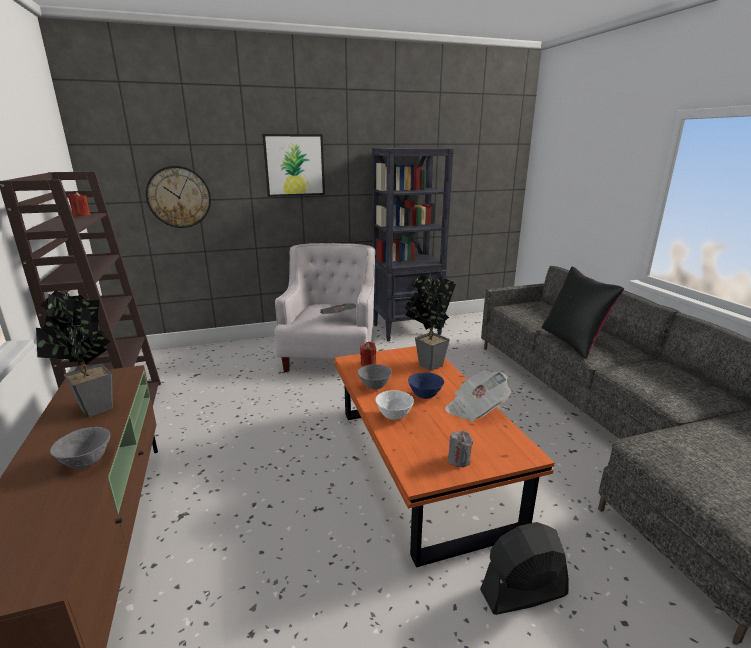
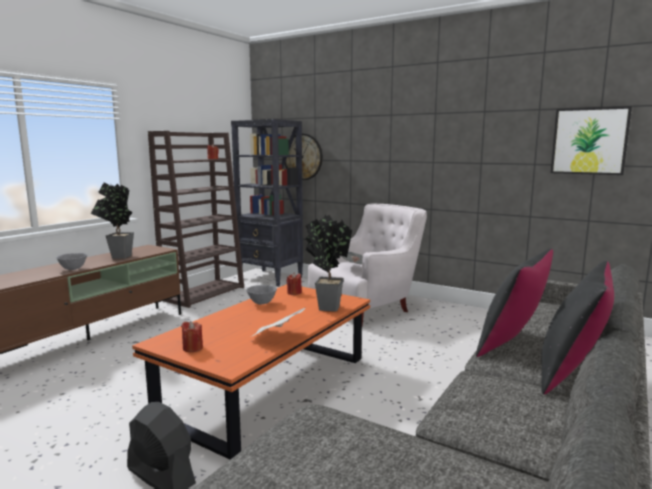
camera: 50 degrees right, 10 degrees down
picture [262,134,325,197] -> picture moved to [551,106,632,175]
black bookcase [372,148,454,342] -> black bookcase moved to [231,119,303,287]
white bowl [375,390,414,420] -> none
blue bowl [408,372,444,399] -> none
grey candle [448,431,473,467] -> red candle [181,321,203,352]
none -> black pillow [541,261,614,395]

